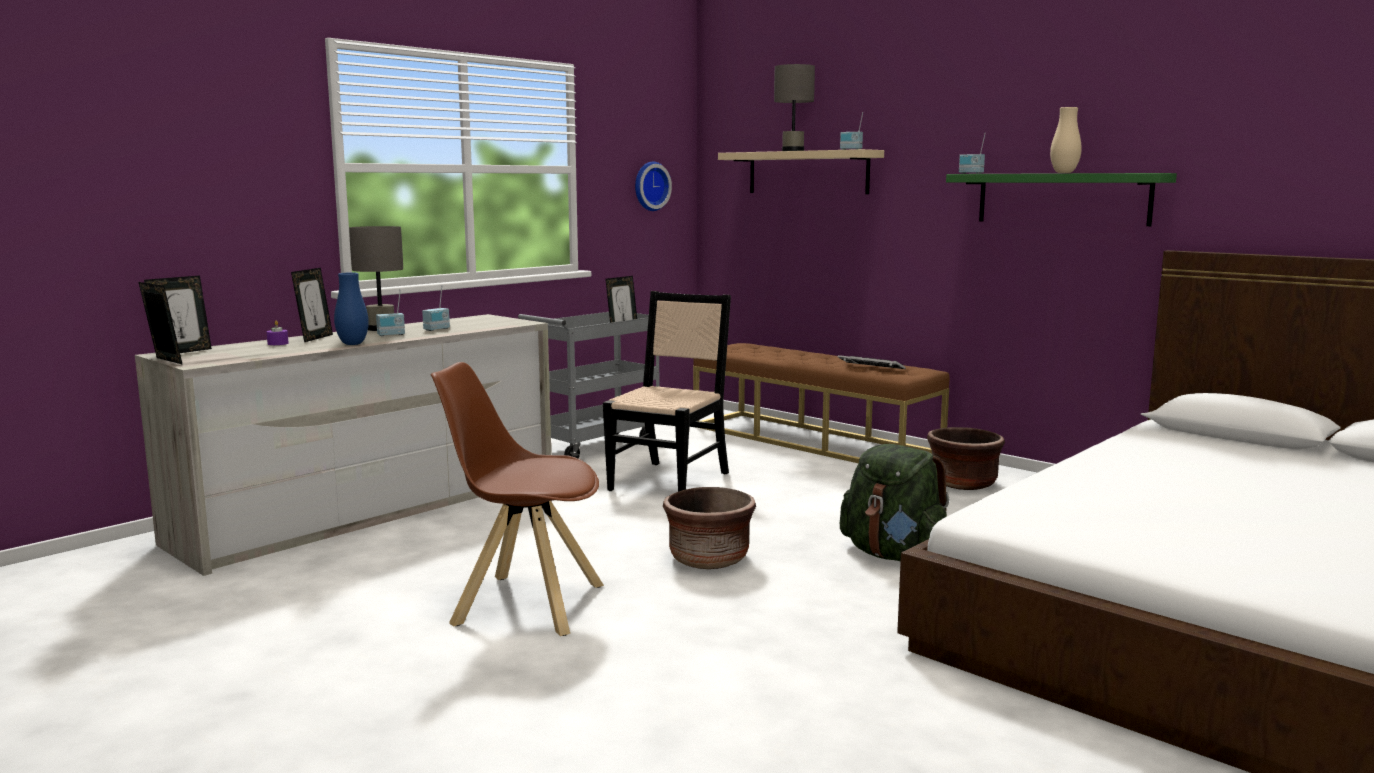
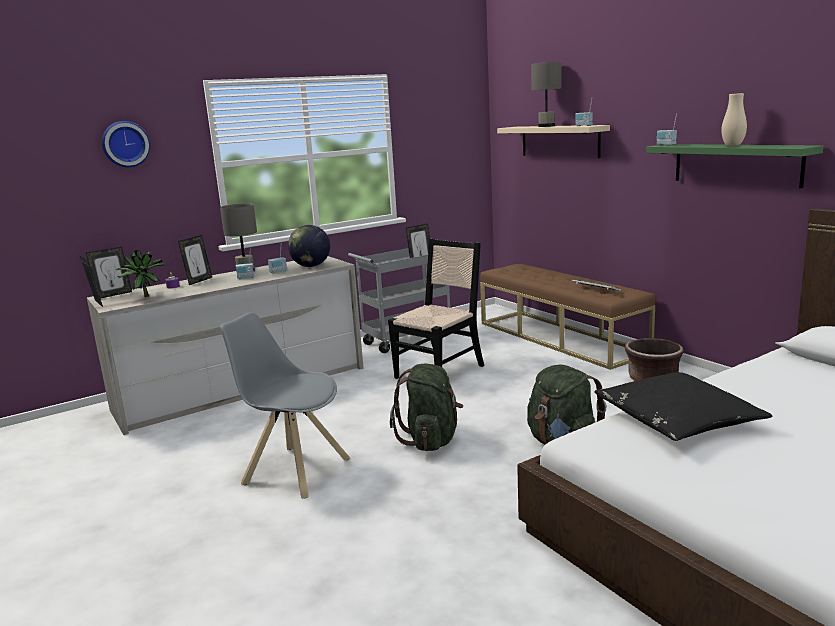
camera: 15 degrees right, 5 degrees up
blue vase [334,272,369,345] -> none
brown chair [431,362,604,636] -> grey chair [220,312,350,499]
wall clock [635,161,672,211] -> wall clock moved to [102,121,150,168]
brown planter [663,487,756,569] -> green backpack [390,364,463,451]
none -> potted plant [117,250,165,297]
none -> globe [288,225,330,267]
none -> black pillow [594,372,772,441]

